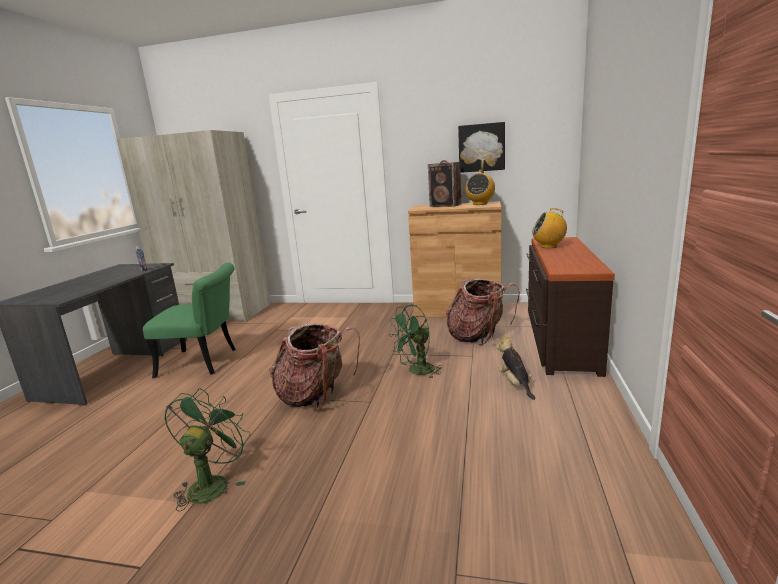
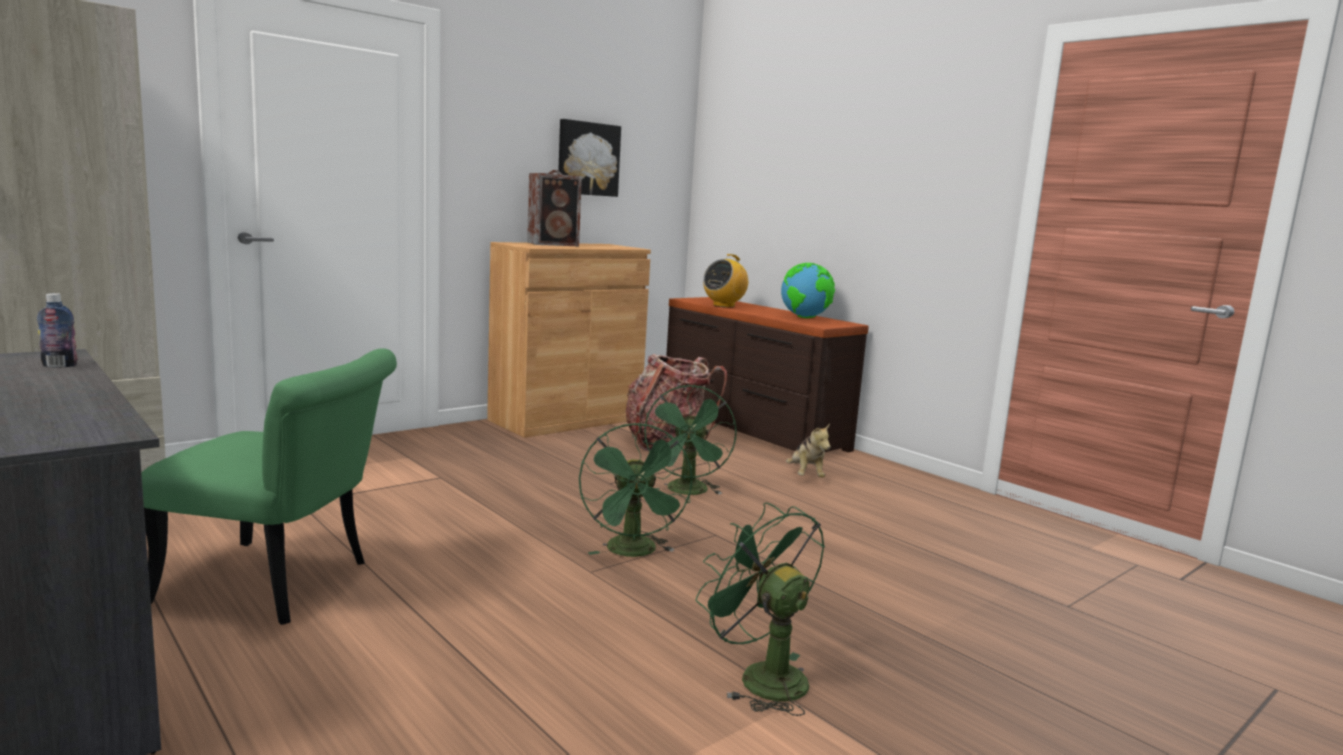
camera: 55 degrees left, 5 degrees down
green chair [143,262,236,378] -> green chair turned 60 degrees clockwise [141,348,397,625]
backpack [269,323,360,411] -> green fan [579,423,692,557]
radio [465,170,495,205] -> none
plush toy [496,334,535,400] -> plush toy turned 120 degrees counterclockwise [786,424,830,477]
none -> globe [781,263,835,318]

